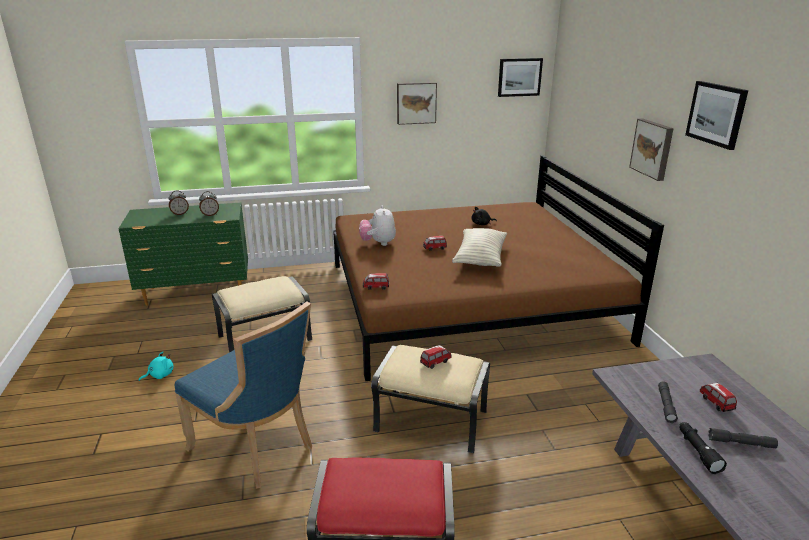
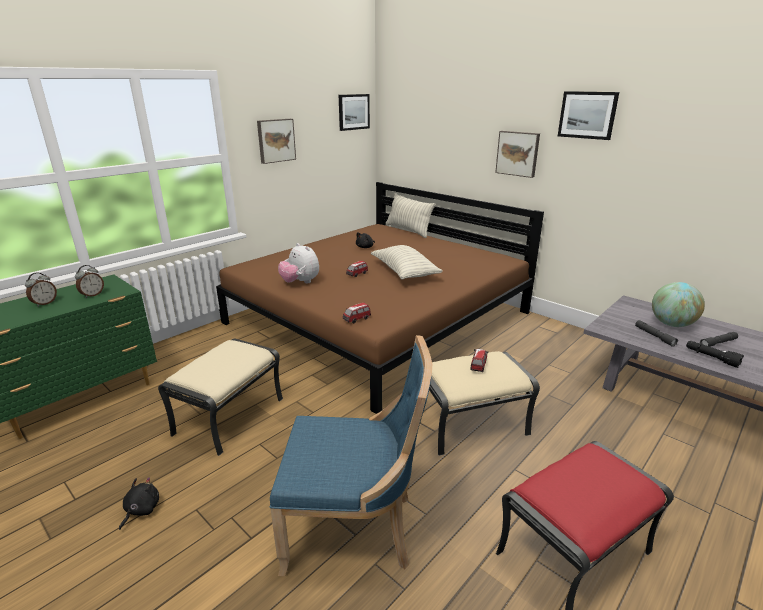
camera: 35 degrees left, 0 degrees up
turquoise plush toy [139,352,174,381] -> black plush toy [119,477,159,530]
toy car [700,383,737,412] -> globe [652,282,705,327]
none -> pillow [386,193,435,238]

